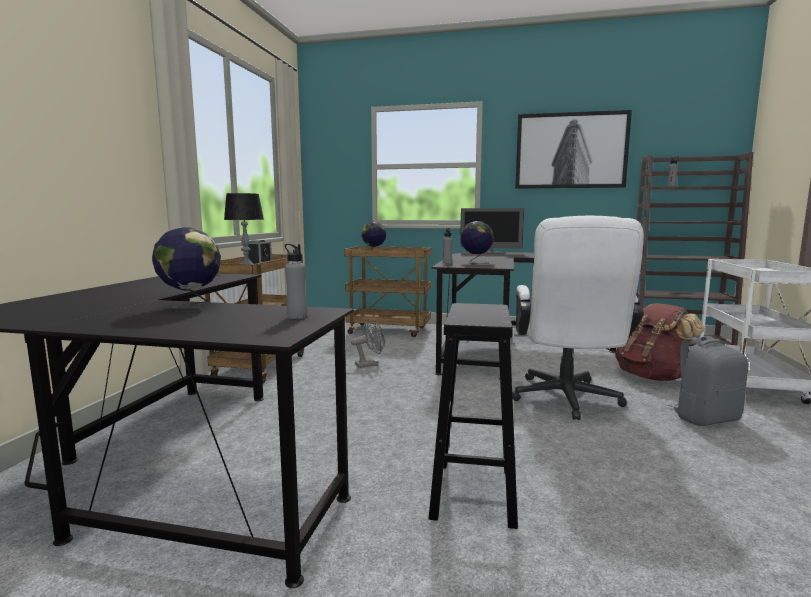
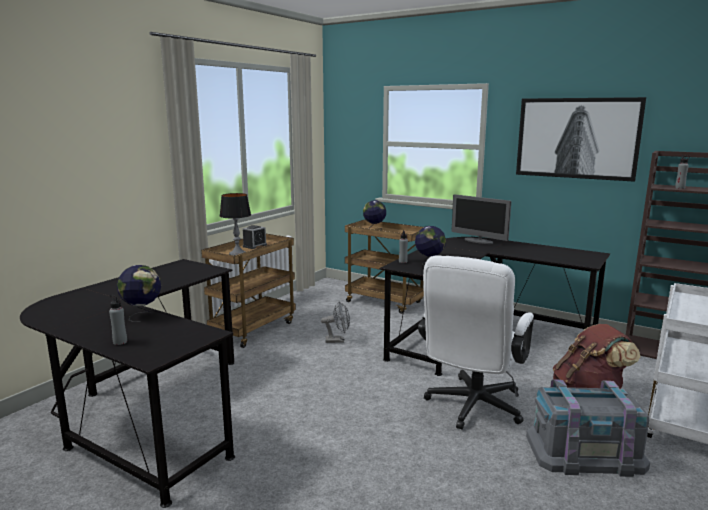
camera: 20 degrees right, 5 degrees up
grey bottle [285,244,307,319] -> grey bottle moved to [109,295,127,345]
black stool [429,303,518,529] -> none
grey backpack [667,336,748,426] -> grey storage box [526,379,650,477]

